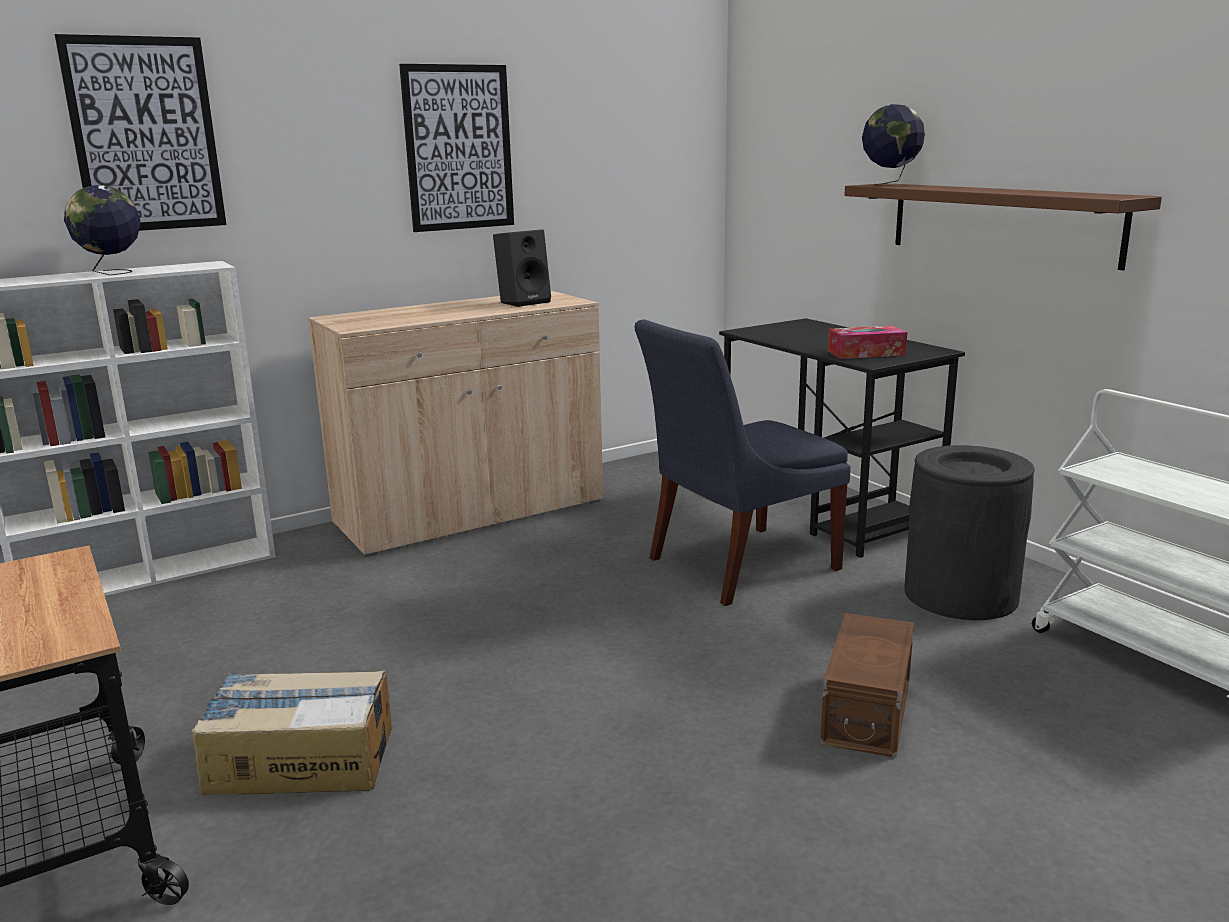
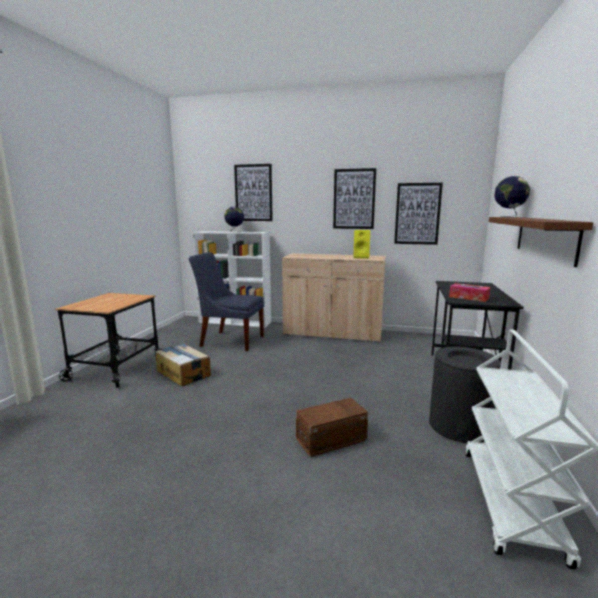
camera: 45 degrees right, 5 degrees down
black speaker [493,229,551,307] -> yellow speaker [353,230,370,259]
blue chair [635,319,851,606] -> blue chair moved to [189,252,264,351]
none -> picture [394,183,443,245]

